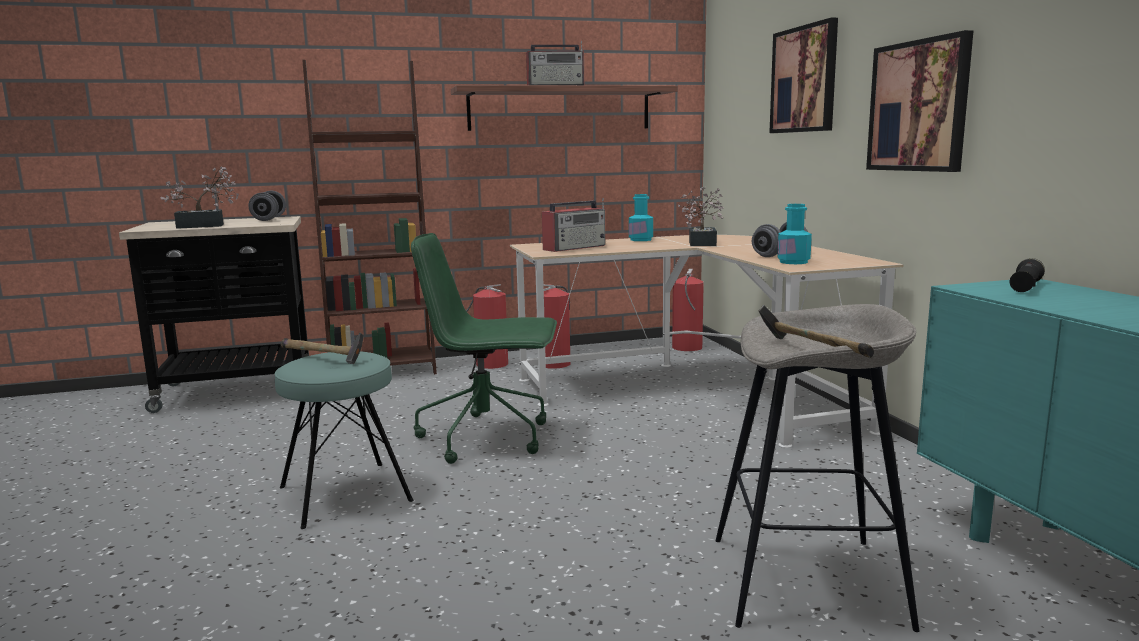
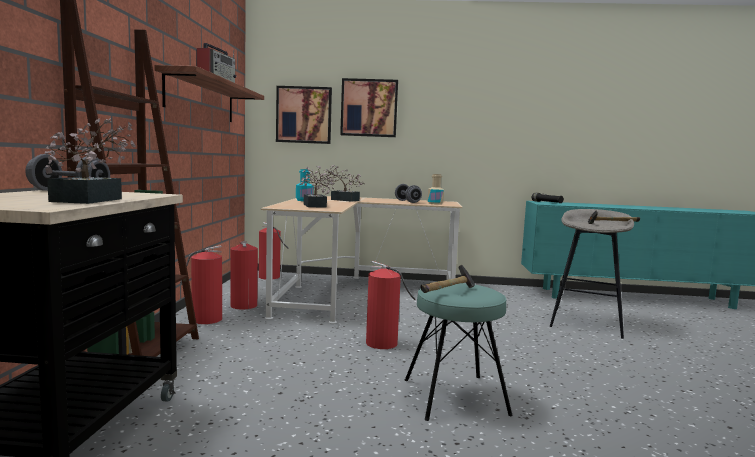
camera: 70 degrees left, 5 degrees down
green office chair [411,233,557,464] -> fire extinguisher [366,261,416,349]
radio [542,198,606,252] -> potted plant [300,166,336,207]
turquoise bottle [777,204,812,264] -> beige bottle [427,174,444,205]
picture [866,30,973,172] -> picture moved to [276,86,332,144]

